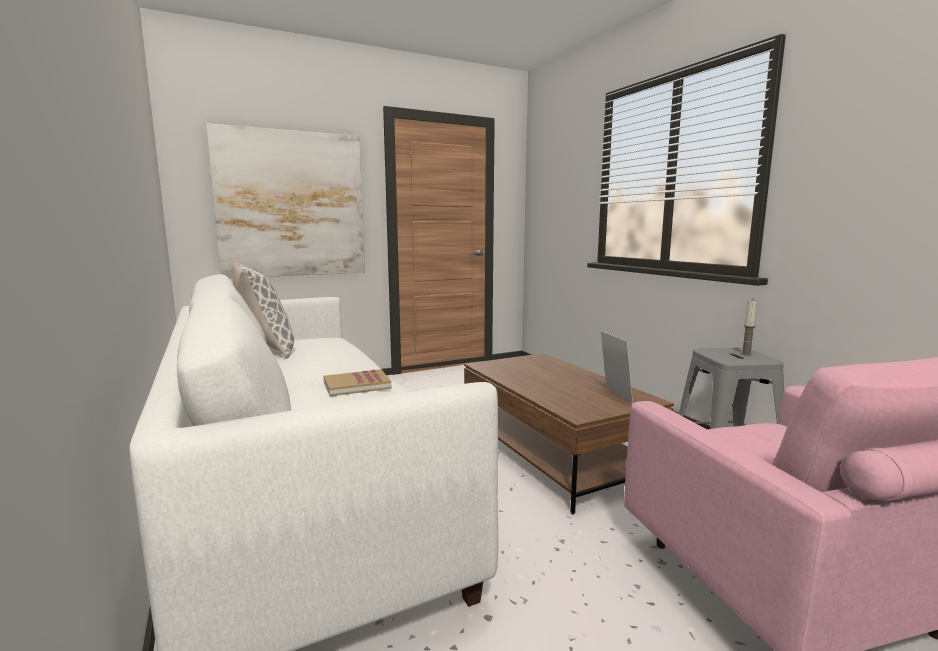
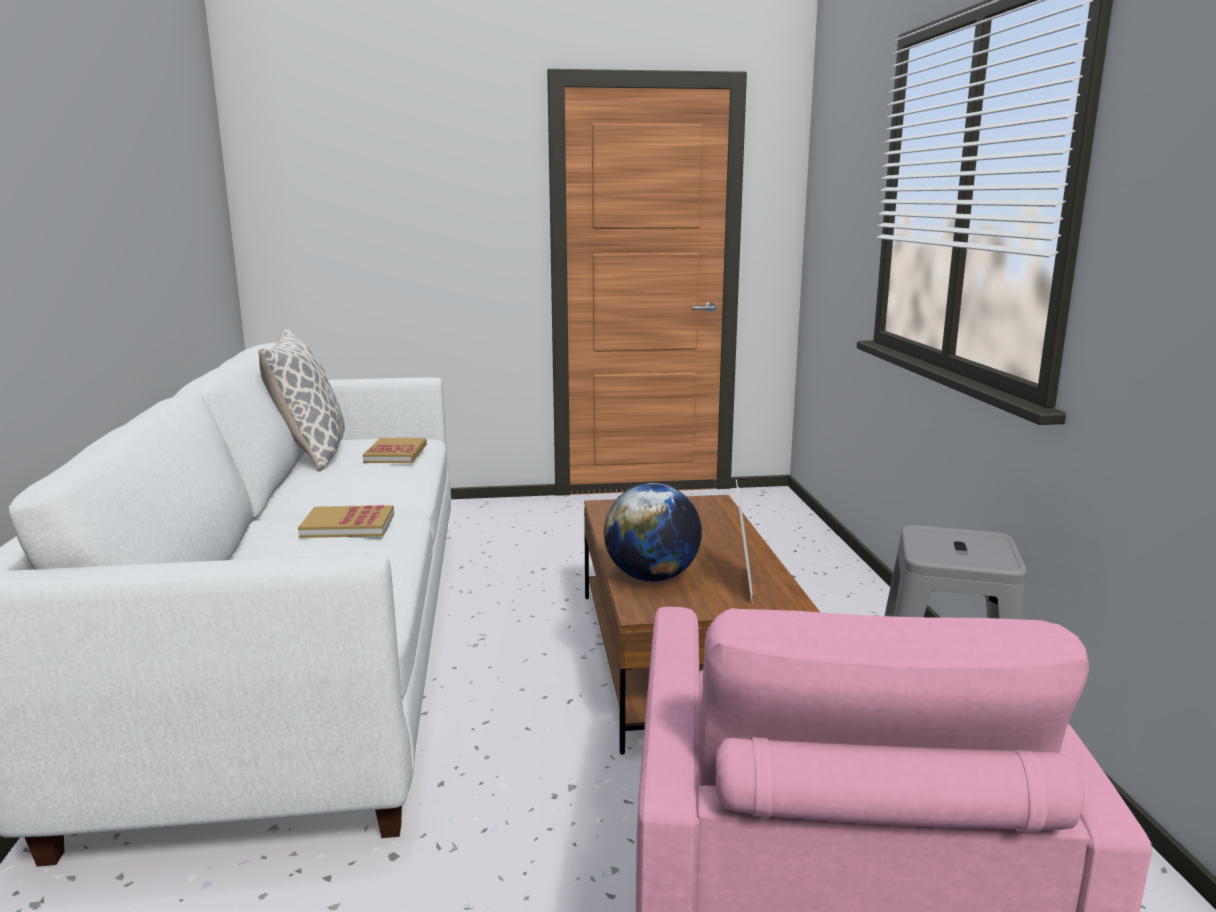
camera: 20 degrees right, 5 degrees up
picture [206,123,365,278] -> none
candle [741,299,758,356] -> none
none -> book [363,438,427,463]
none -> globe [604,483,702,582]

